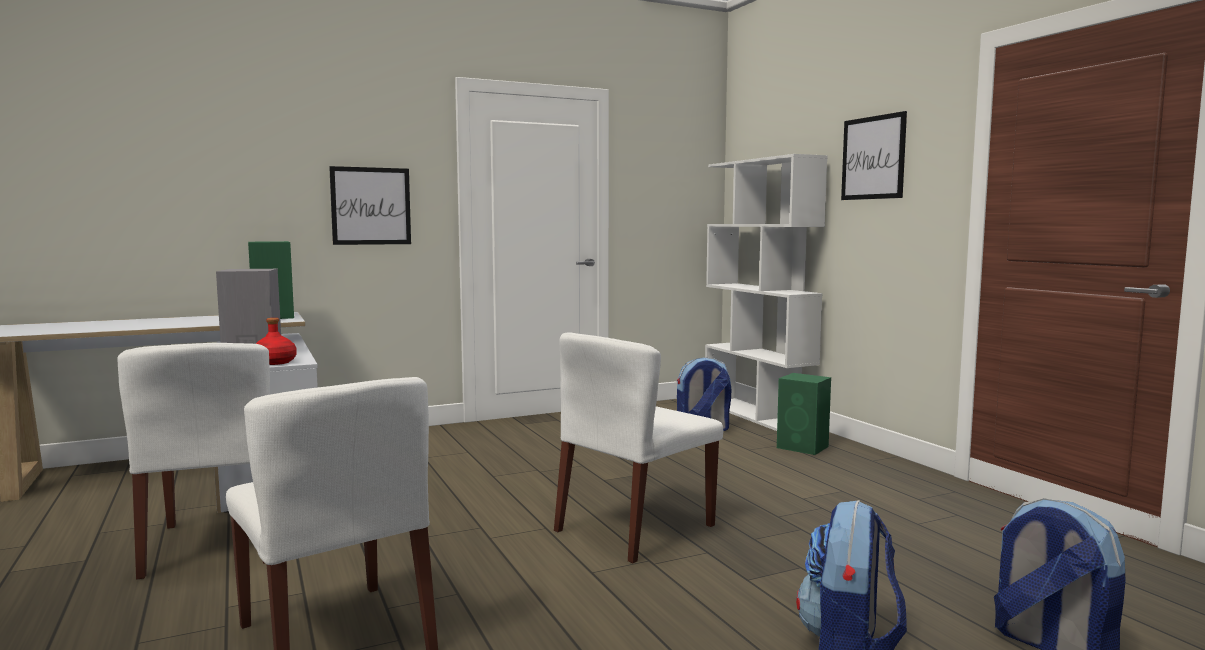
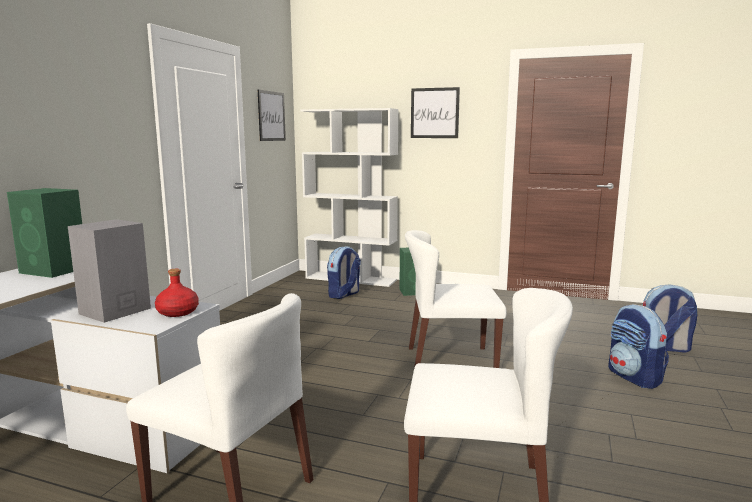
camera: 45 degrees left, 5 degrees up
picture [329,166,411,245] -> picture moved to [258,90,286,141]
white chair [554,332,723,563] -> white chair turned 90 degrees clockwise [405,230,507,368]

